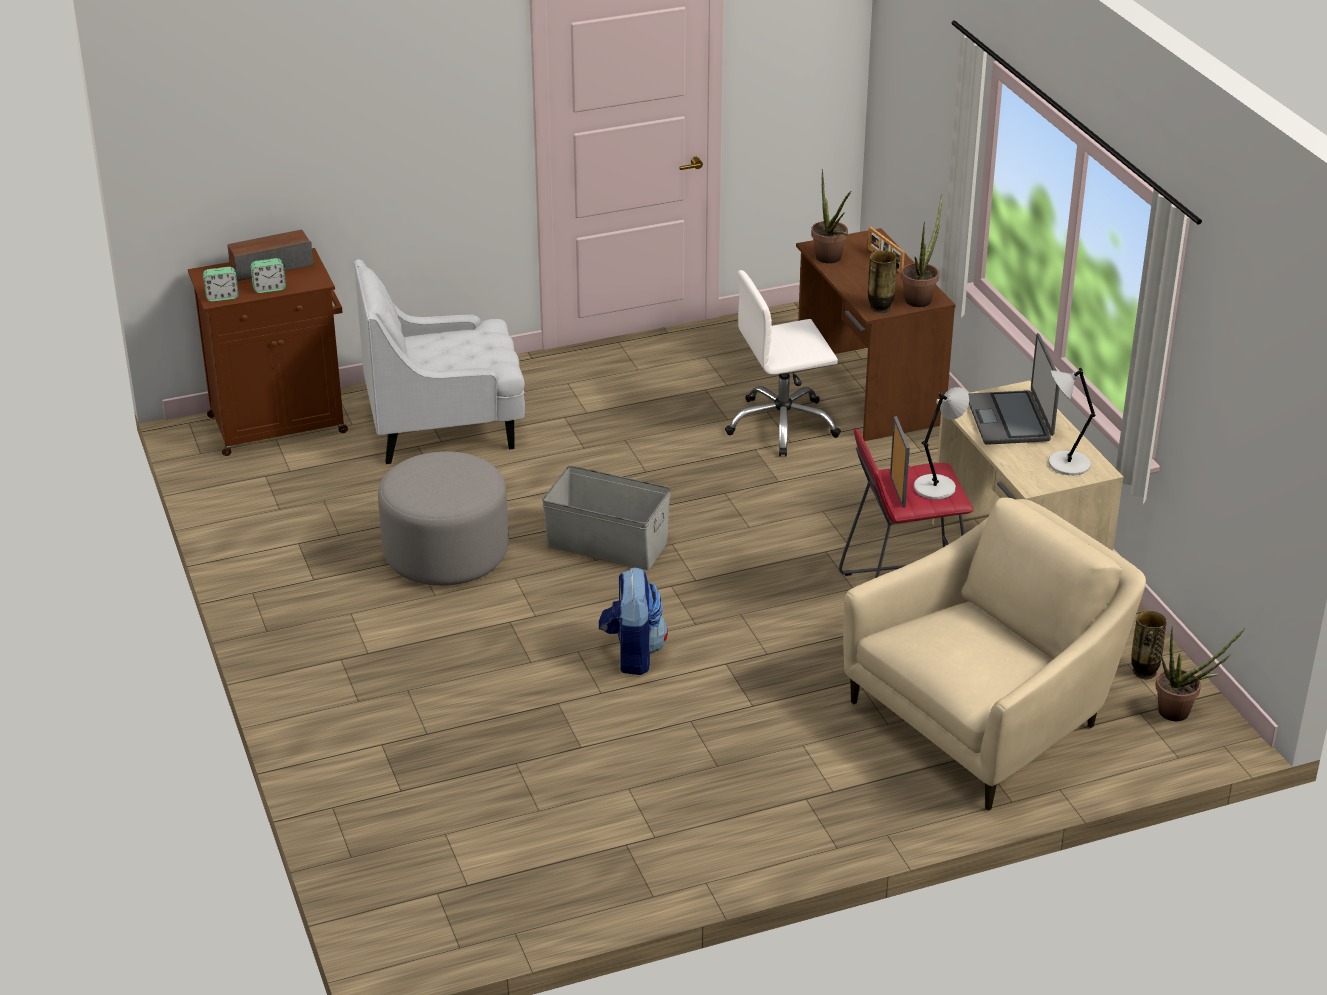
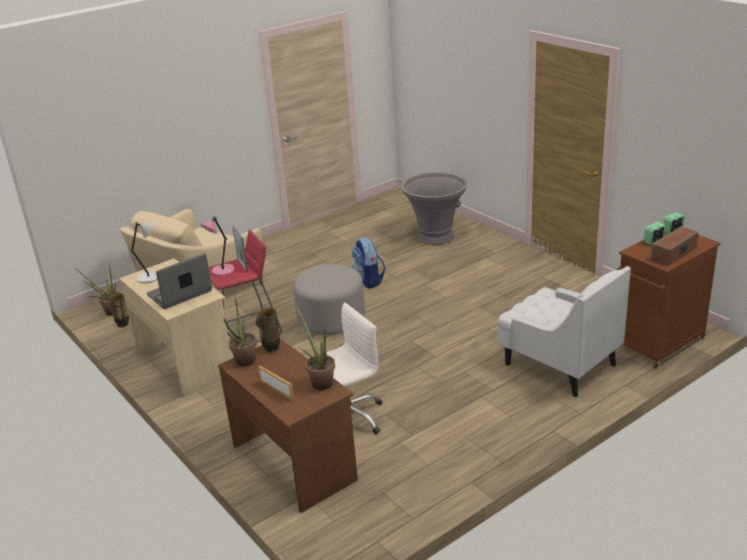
camera: 165 degrees right, 5 degrees down
white armchair [354,260,525,464] -> white armchair turned 75 degrees clockwise [497,266,631,397]
grey ottoman [378,451,509,586] -> grey ottoman moved to [293,264,365,335]
grey storage box [542,466,671,570] -> none
grey table lamp [914,387,969,499] -> pink table lamp [200,216,235,276]
laptop [968,333,1060,445] -> laptop turned 105 degrees counterclockwise [147,253,212,309]
none -> grey planter [401,172,467,245]

